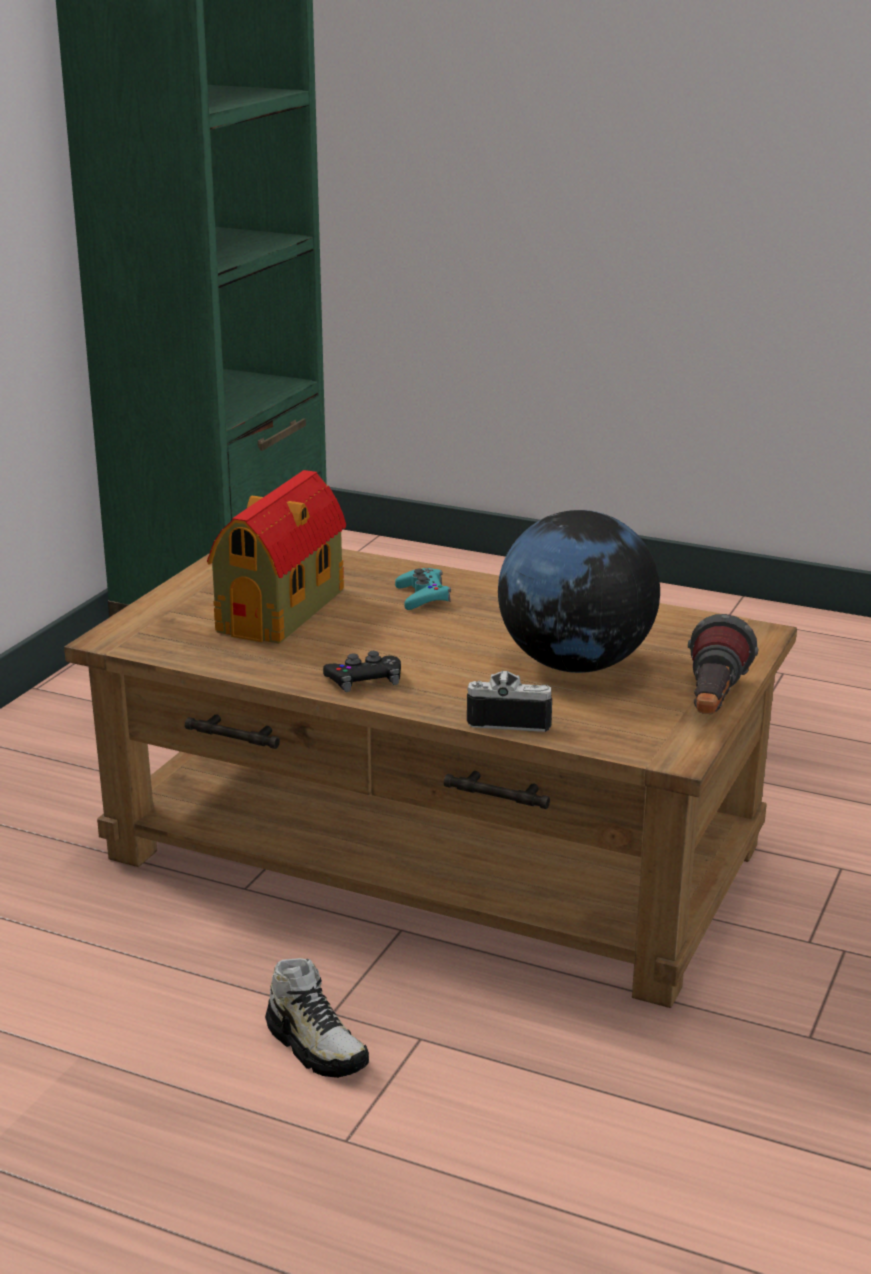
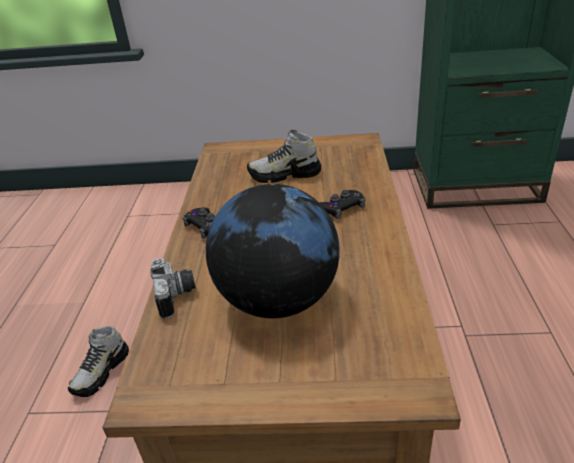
camera: 70 degrees right, 10 degrees up
toy house [207,470,346,644] -> shoe [247,129,321,183]
turquoise game controller [395,568,451,610] -> black game controller [320,190,365,219]
flashlight [688,614,758,714] -> none

